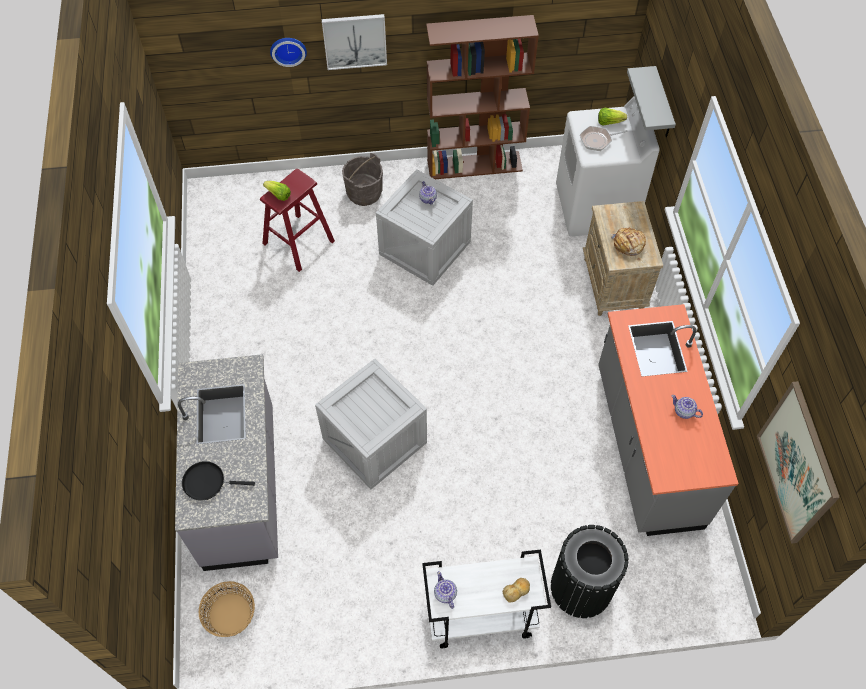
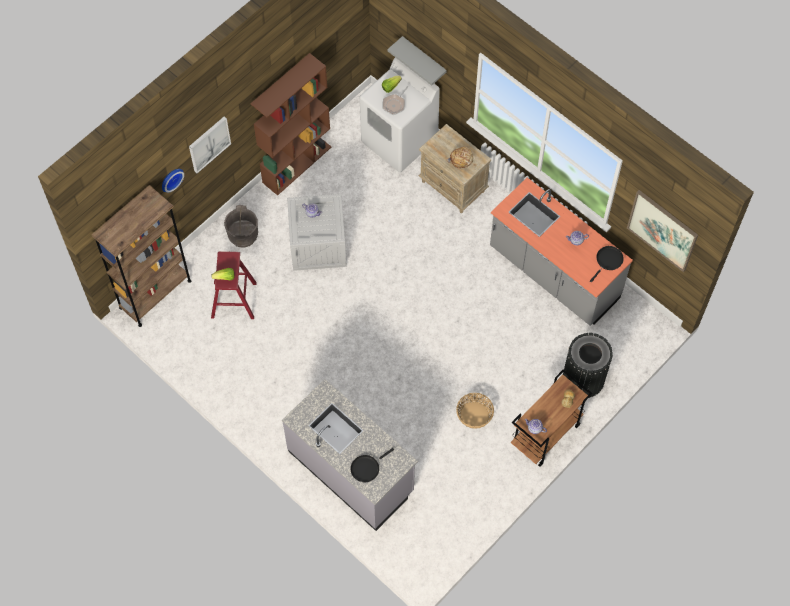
camera: 40 degrees left, 5 degrees up
basket [199,581,255,637] -> basket moved to [456,393,494,429]
crate [315,359,427,489] -> none
white cart [422,549,551,648] -> brown cart [511,369,592,467]
none -> brown bookcase [91,185,191,327]
none -> black frying pan [590,246,624,282]

